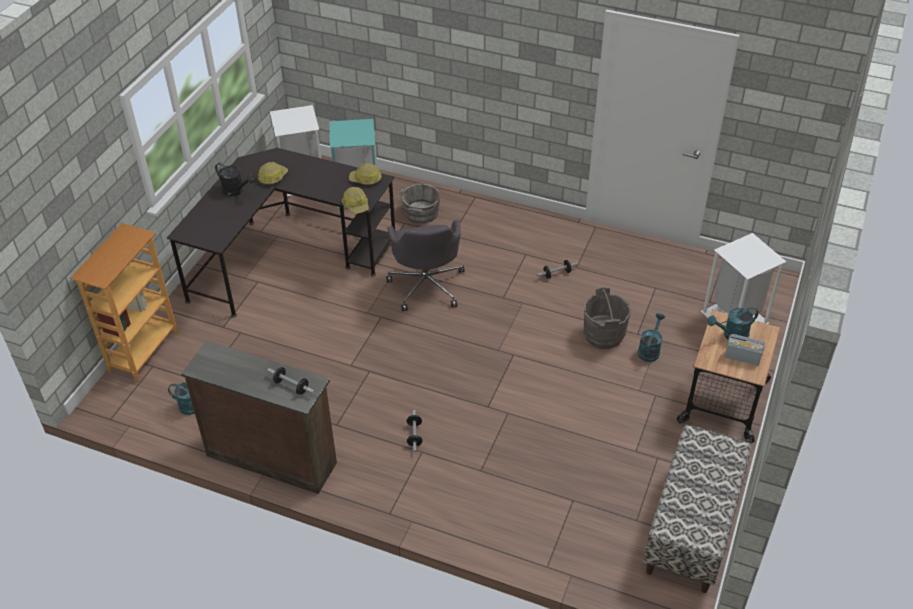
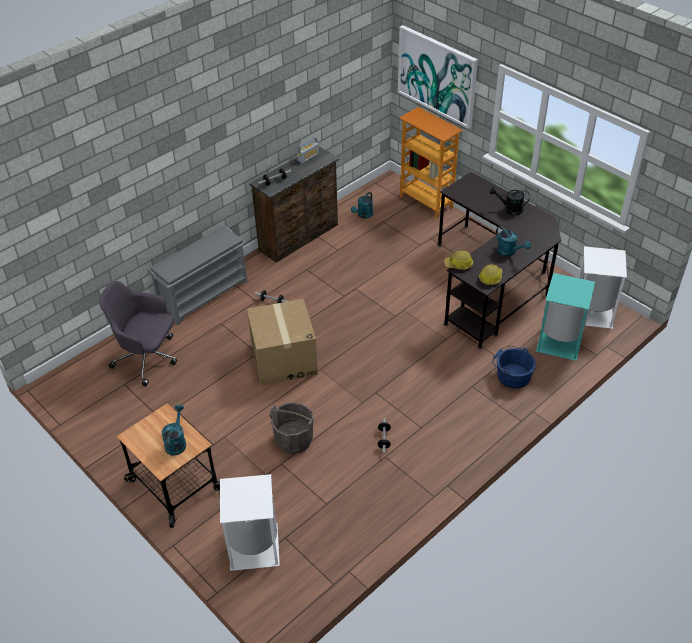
camera: 115 degrees right, 0 degrees up
black watering can [215,163,256,196] -> black watering can turned 45 degrees clockwise [490,187,530,215]
hard hat [258,162,288,185] -> none
grey office chair [386,220,464,311] -> grey office chair moved to [100,281,177,386]
grey bucket [400,183,441,223] -> blue bucket [493,346,536,388]
turquoise watering can [638,313,665,362] -> turquoise watering can moved to [496,226,531,256]
bench [643,425,751,593] -> none
radio [725,334,765,365] -> radio moved to [297,137,319,163]
none -> grey shoe rack [147,225,248,325]
none -> cardboard box [247,299,318,386]
none -> picture [398,25,478,129]

